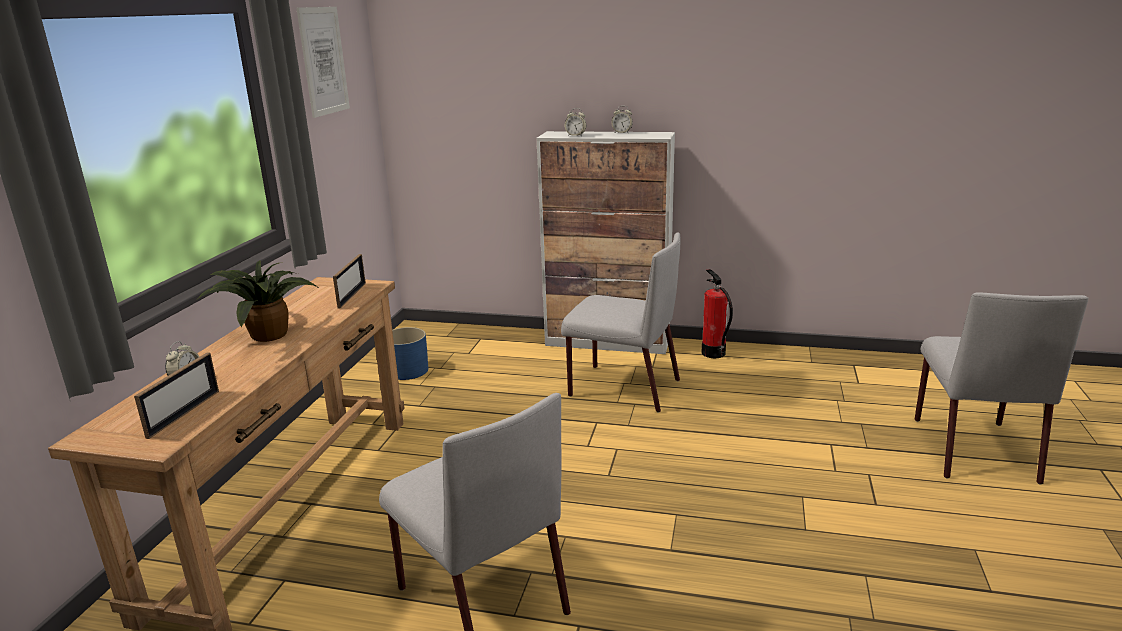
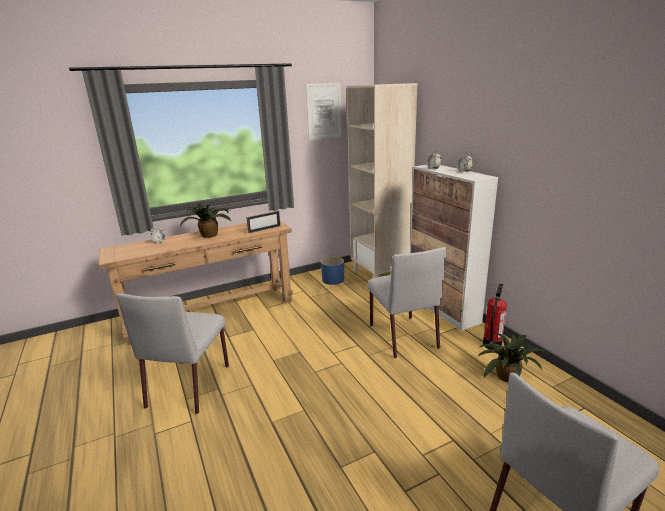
camera: 50 degrees right, 0 degrees up
picture frame [134,352,219,439] -> none
none -> beige bookcase [347,83,417,278]
none -> potted plant [477,334,543,383]

